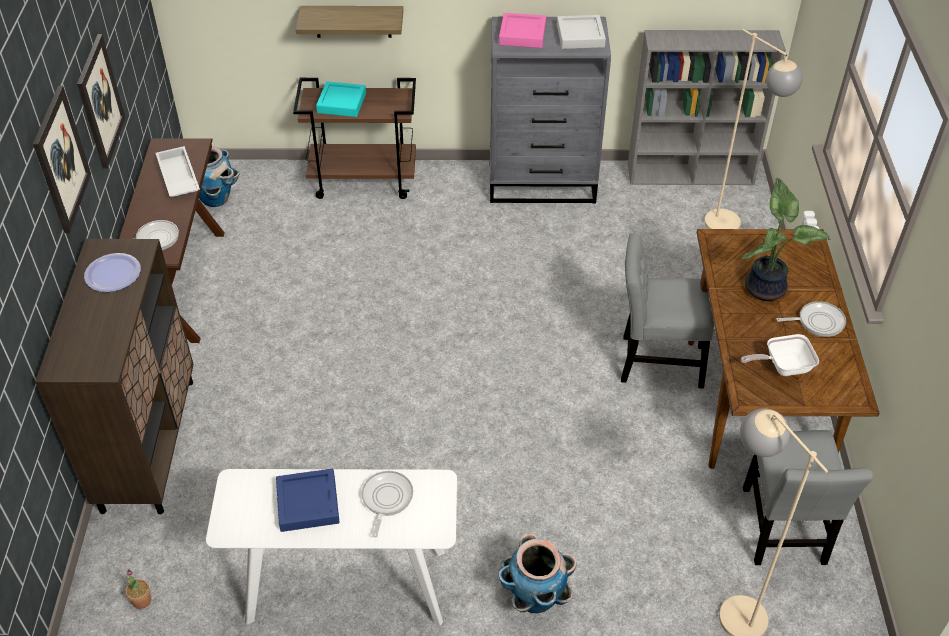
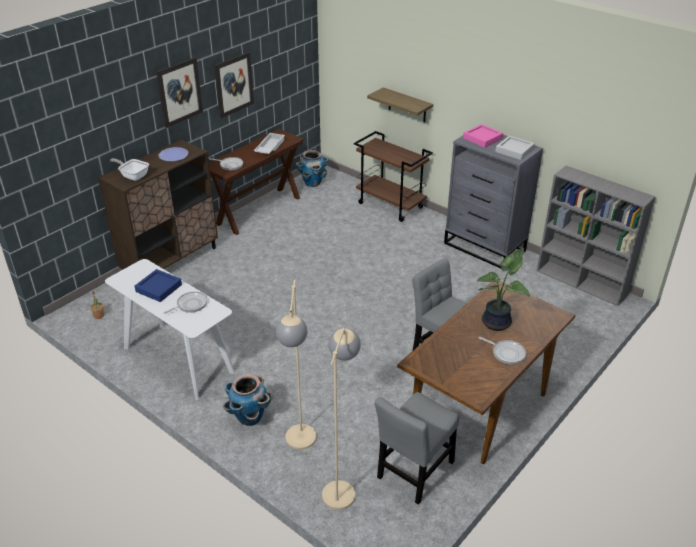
camera: 40 degrees right, 10 degrees down
turquoise tray [316,81,366,117] -> none
beige floor lamp [704,29,803,229] -> beige floor lamp moved to [276,280,316,450]
frying pan [741,334,819,376] -> frying pan moved to [110,158,149,181]

